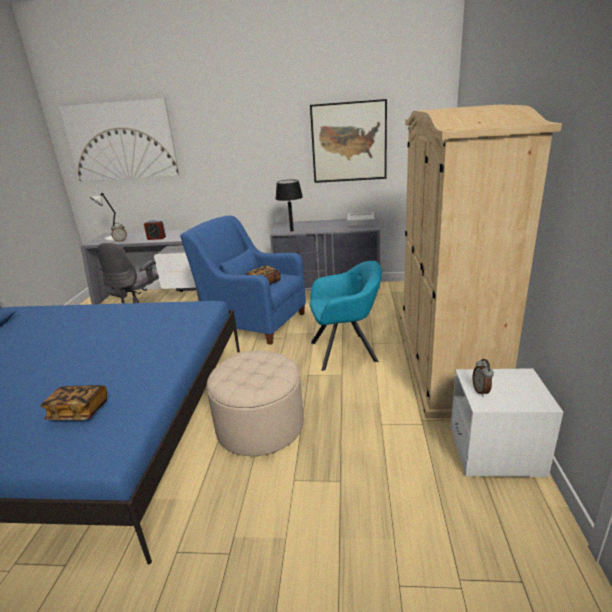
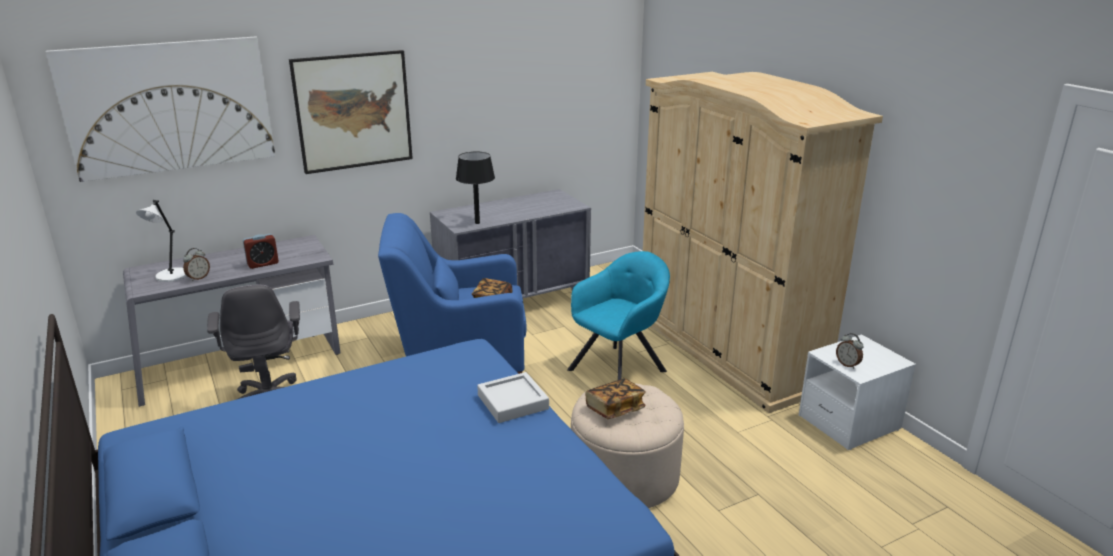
camera: 35 degrees left, 0 degrees up
book [41,385,107,420] -> book moved to [585,378,646,419]
picture [310,99,387,183] -> picture moved to [289,50,413,174]
grey tray [347,213,375,226] -> grey tray moved to [477,372,549,423]

